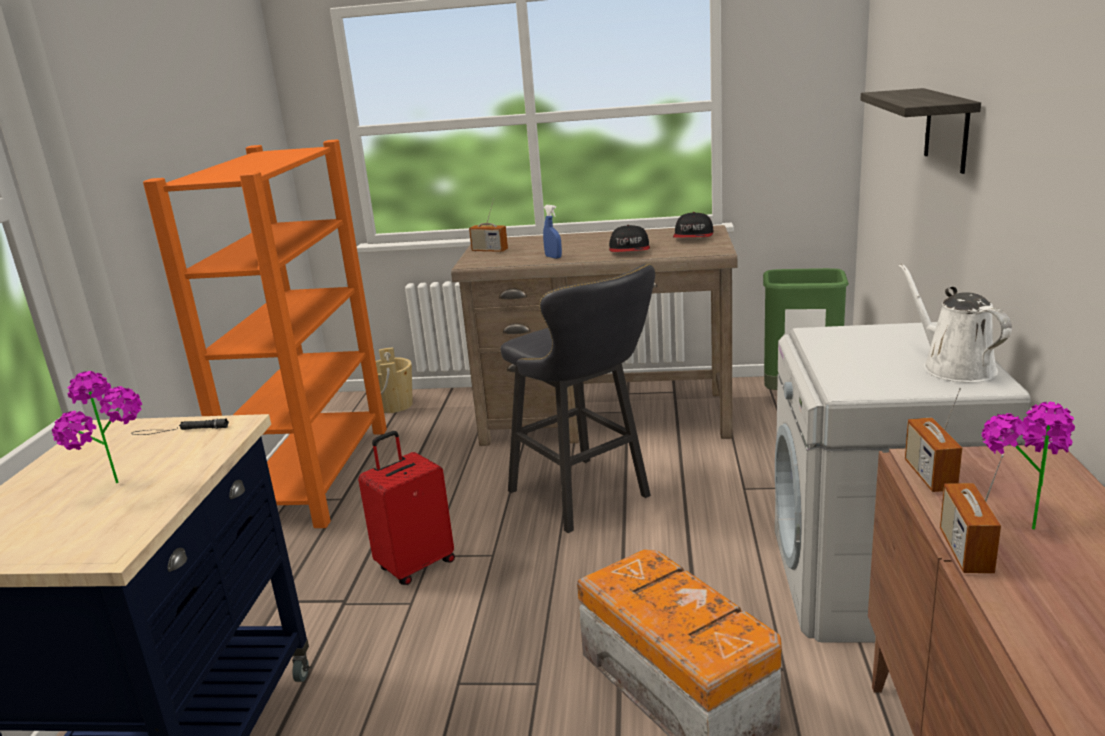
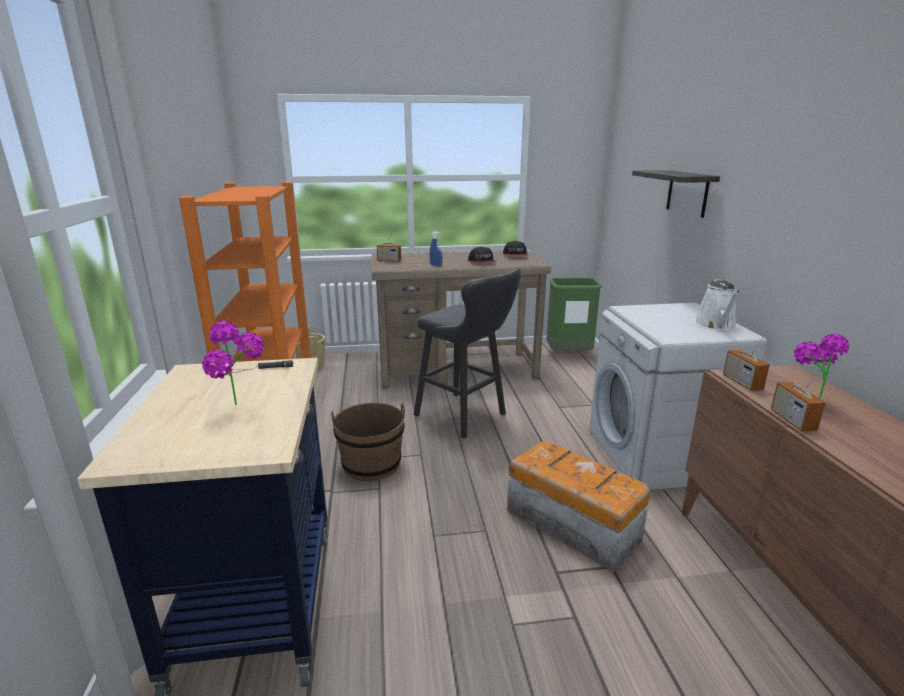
camera: 15 degrees left, 0 degrees up
red suitcase [358,431,455,585] -> brown bucket [331,402,405,481]
white watering can [899,264,1012,383] -> white watering can turned 135 degrees counterclockwise [694,279,740,331]

